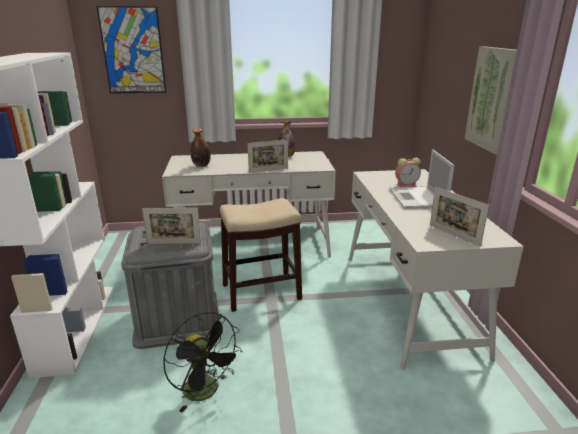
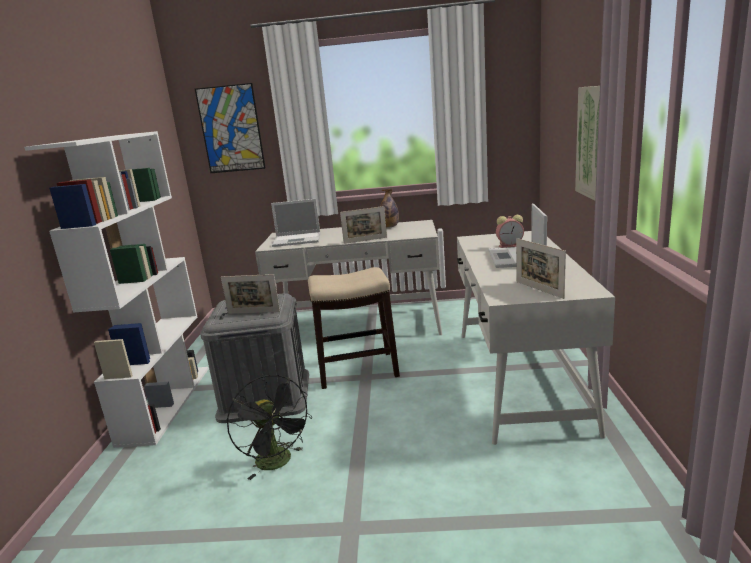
camera: 10 degrees right, 5 degrees down
bottle [190,128,210,167] -> laptop [271,199,320,247]

